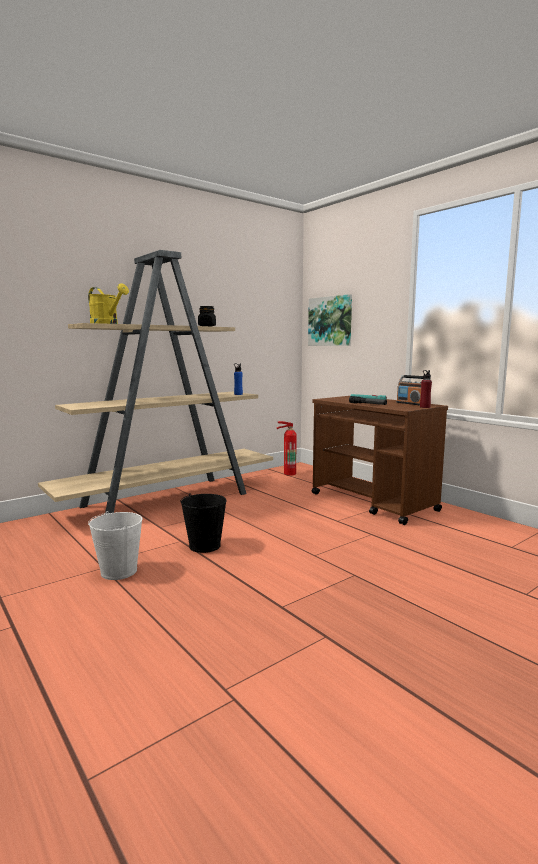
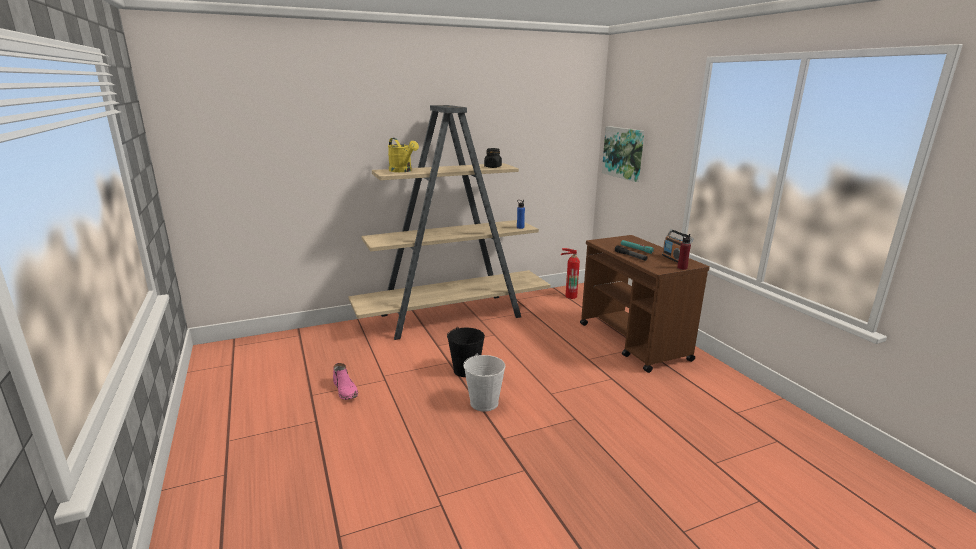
camera: 15 degrees right, 10 degrees up
white bucket [88,511,142,580] -> white bucket moved to [463,354,505,412]
none -> pink boot [333,363,358,400]

